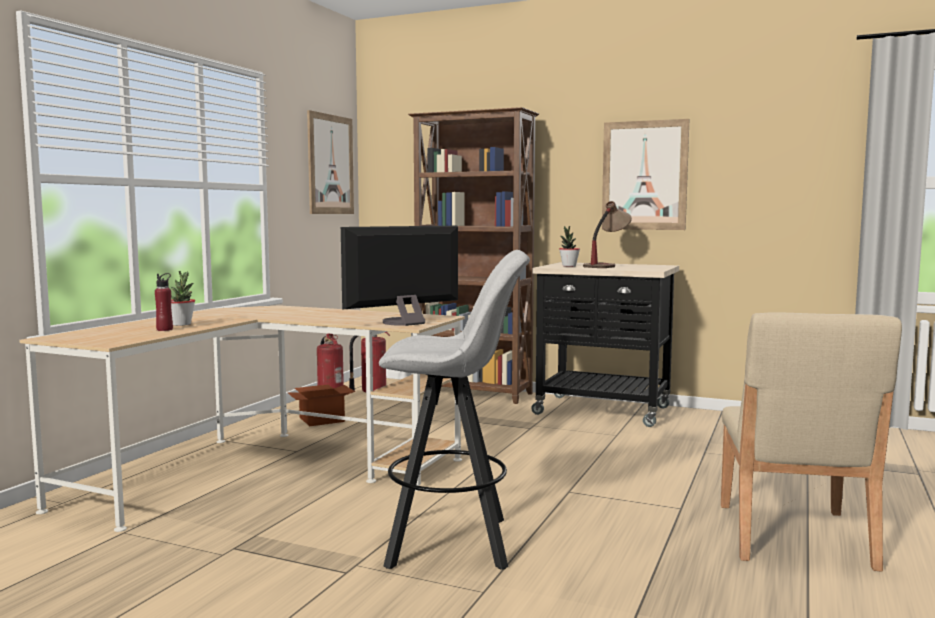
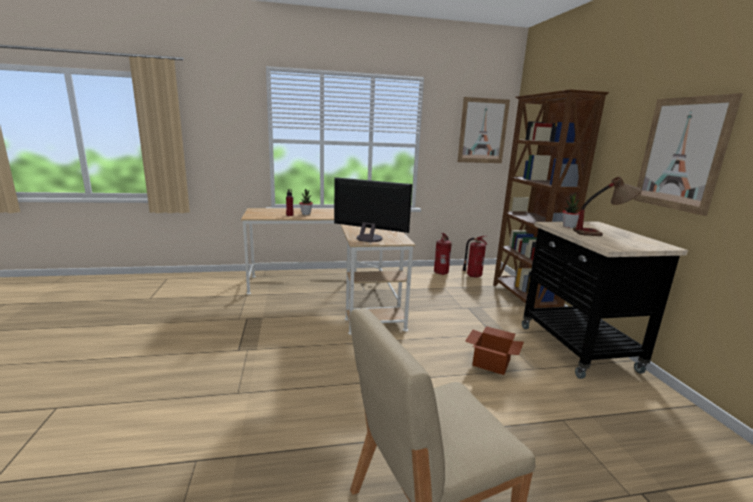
camera: 55 degrees right, 10 degrees up
cardboard box [288,385,355,426] -> cardboard box moved to [465,326,524,375]
grey stool [379,250,530,570] -> none

